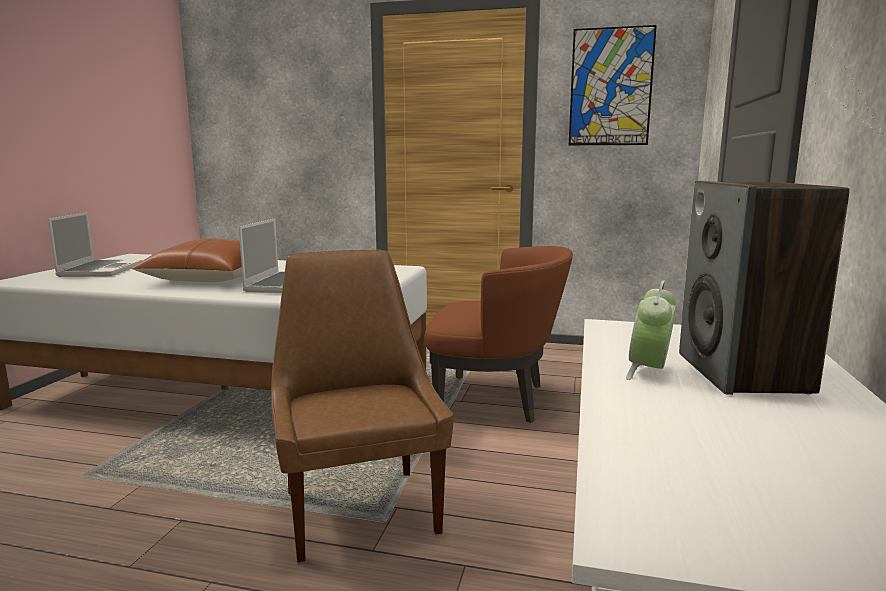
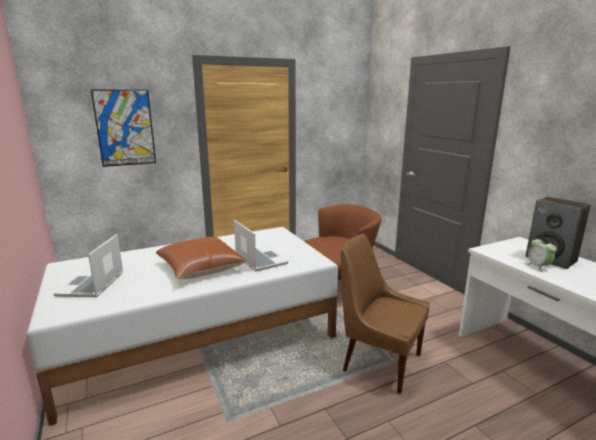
camera: 40 degrees left, 5 degrees up
laptop [48,212,142,277] -> laptop turned 135 degrees counterclockwise [54,234,123,297]
picture [569,25,657,145] -> picture moved to [91,90,156,167]

